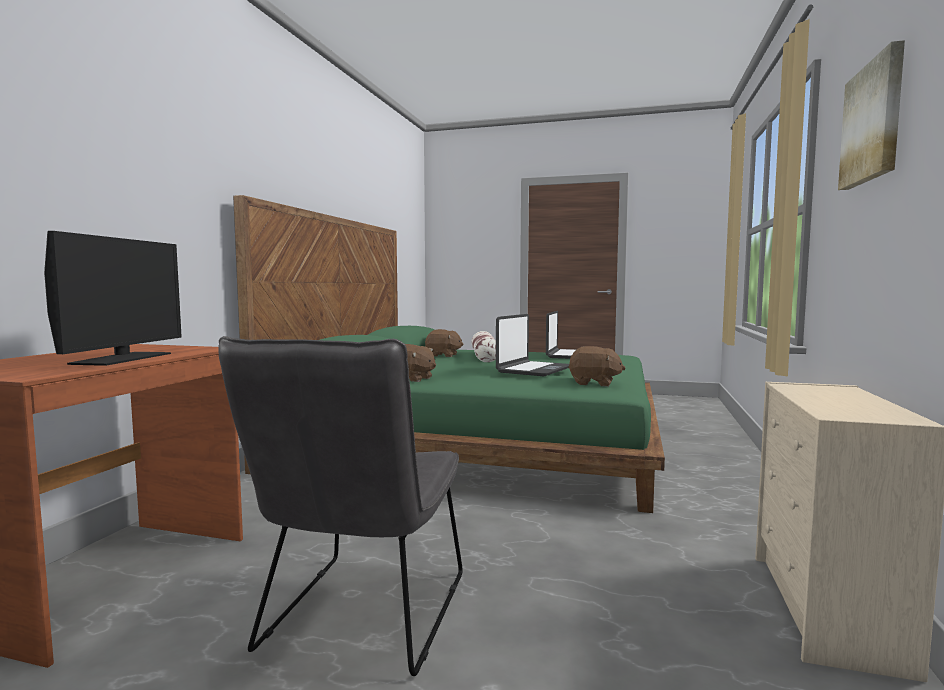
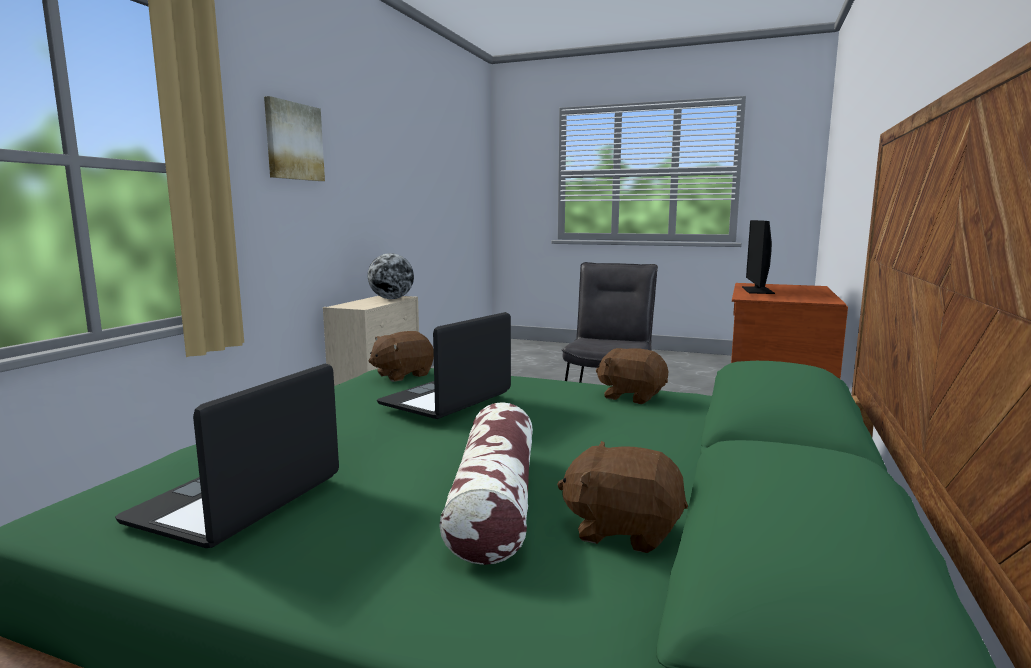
camera: 175 degrees left, 5 degrees up
brown plush toy [568,346,626,387] -> brown plush toy turned 60 degrees counterclockwise [369,331,434,382]
none -> globe [368,253,414,299]

